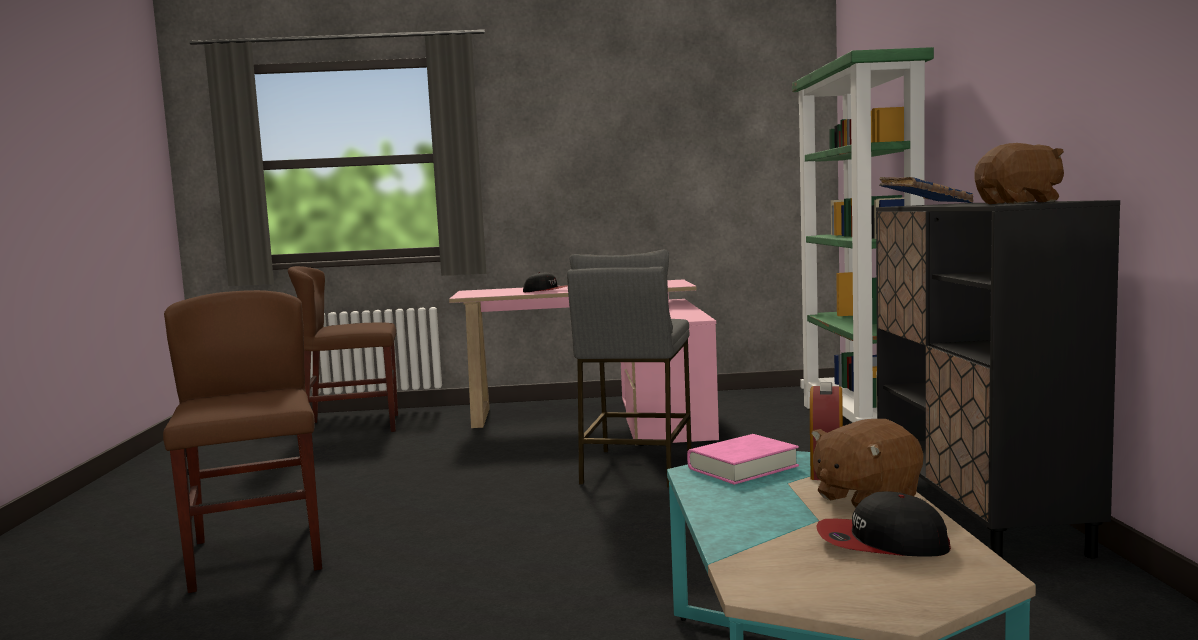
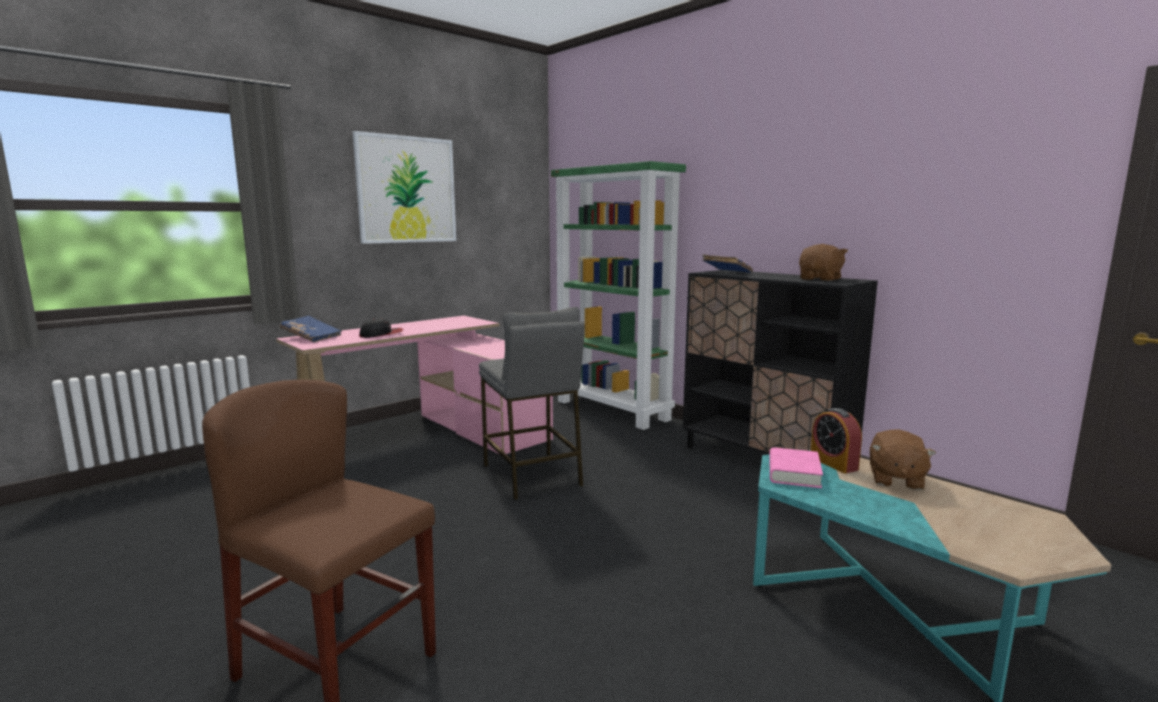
camera: 40 degrees left, 5 degrees up
brown chair [288,266,398,432] -> none
cap [816,491,951,557] -> none
none -> blue book [280,316,342,342]
none -> picture [353,131,456,244]

